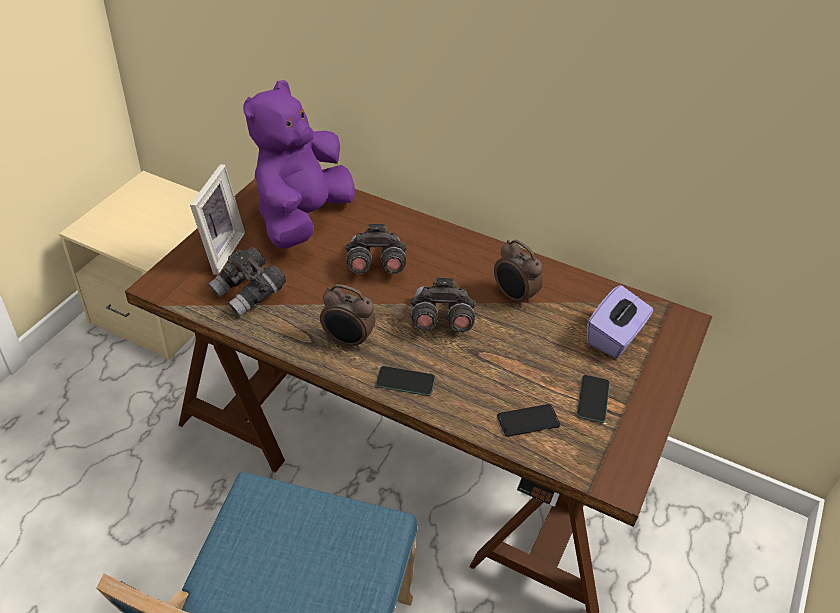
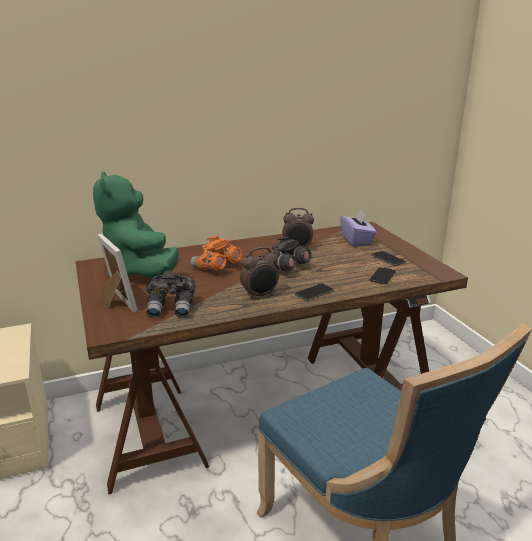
camera: 45 degrees left, 20 degrees down
purple plush toy [243,80,355,249] -> green plush toy [93,172,179,278]
grey binoculars [346,224,407,274] -> orange binoculars [190,236,242,270]

